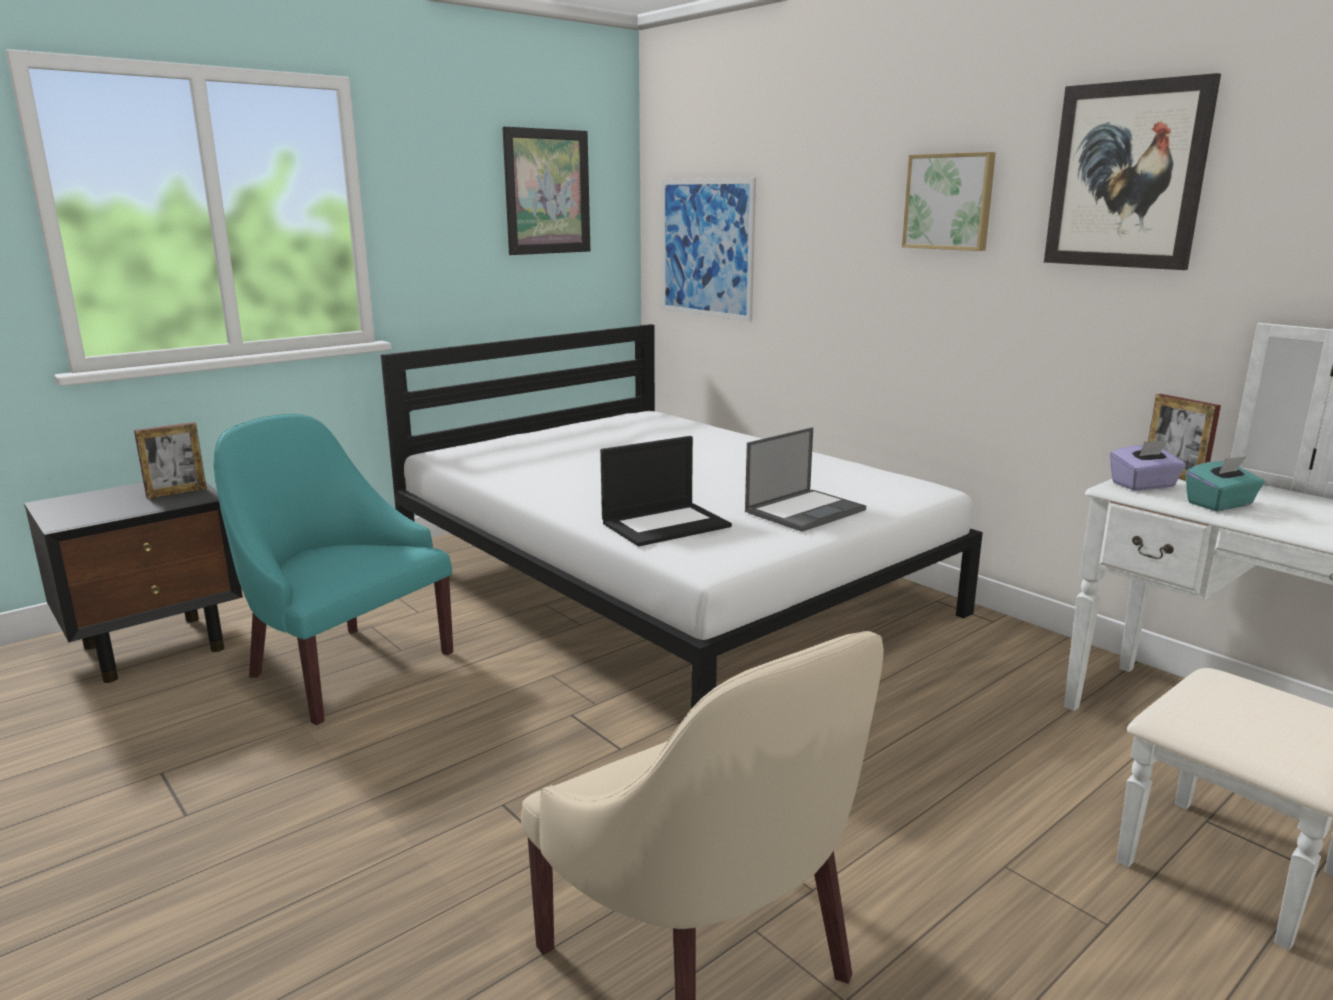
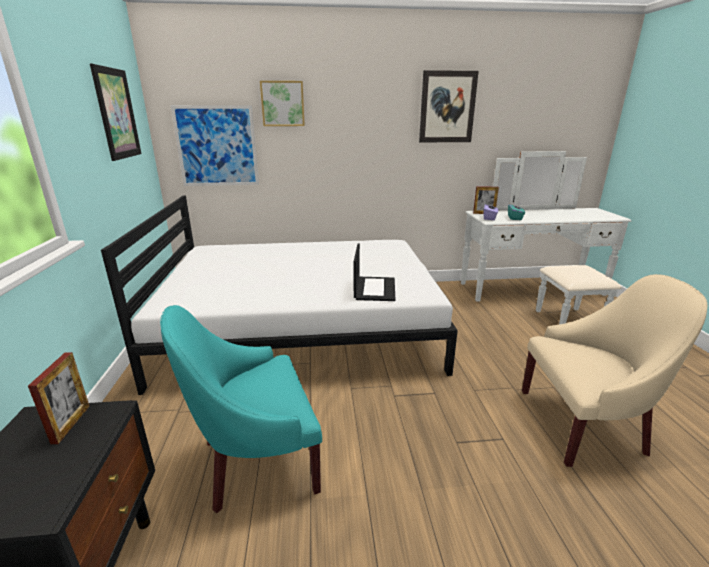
camera: 55 degrees left, 5 degrees up
laptop [745,427,866,532] -> none
picture [902,152,996,251] -> picture moved to [260,81,305,126]

